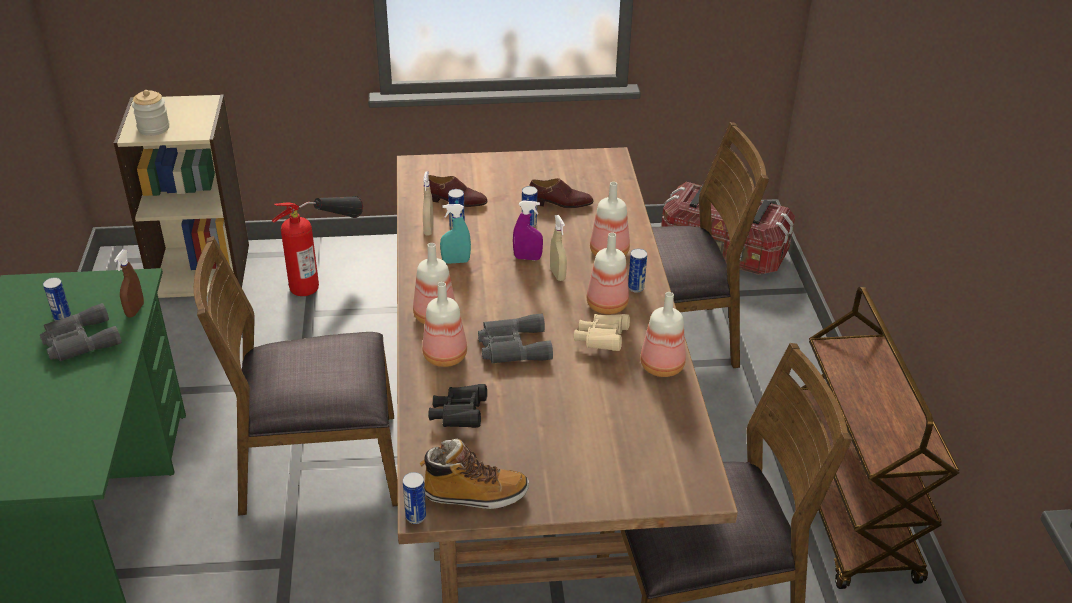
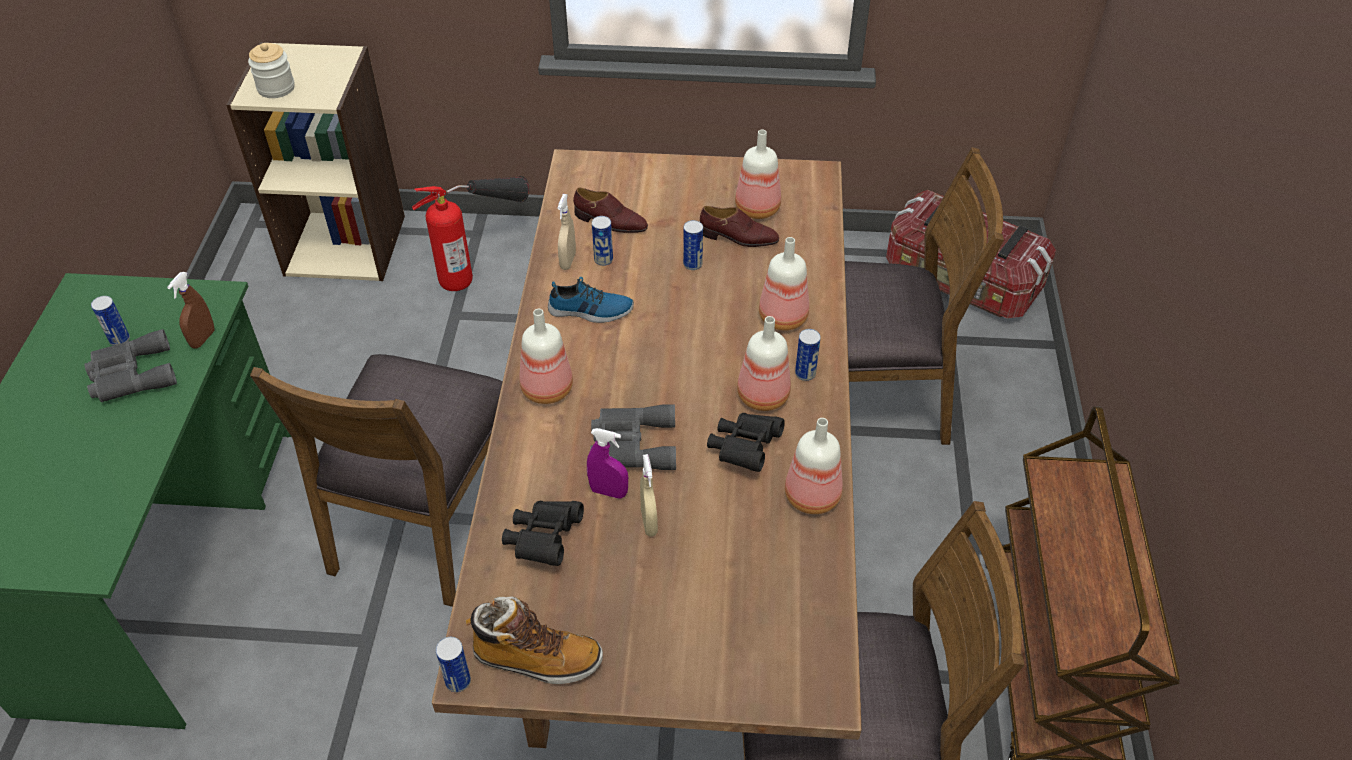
camera: 10 degrees right, 10 degrees up
brown chair [194,236,398,516] -> brown chair turned 75 degrees counterclockwise [250,354,503,607]
bottle [422,282,467,367] -> bottle moved to [735,129,781,219]
turquoise spray bottle [440,204,471,264] -> shoe [548,277,634,323]
purple spray bottle [513,201,543,260] -> purple spray bottle moved to [587,428,628,499]
beige spray bottle [550,215,567,281] -> beige spray bottle moved to [640,454,658,536]
beige binoculars [574,314,630,351] -> black binoculars [707,413,785,472]

